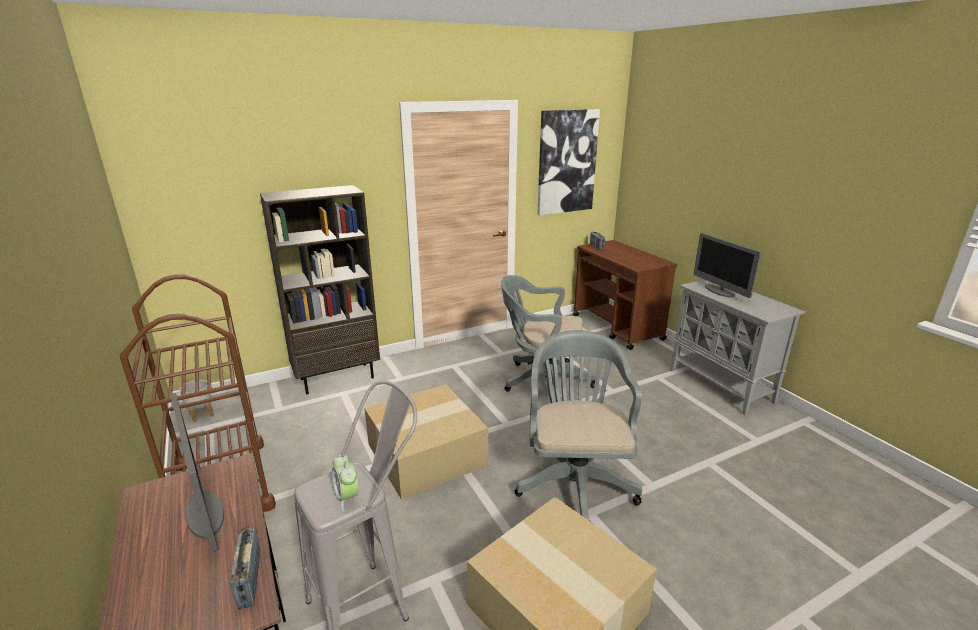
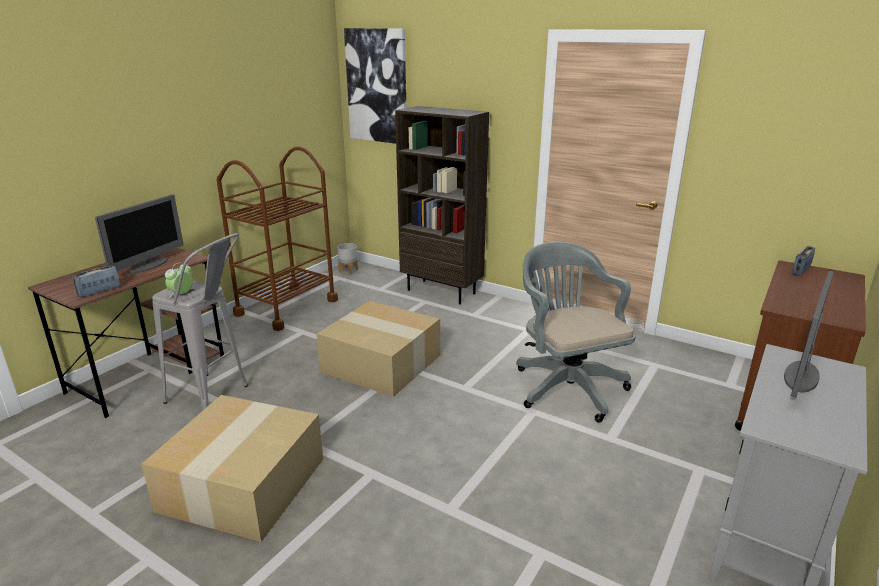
camera: 60 degrees right, 0 degrees up
grey office chair [515,330,642,521] -> none
picture [537,109,600,215] -> picture moved to [344,28,406,144]

